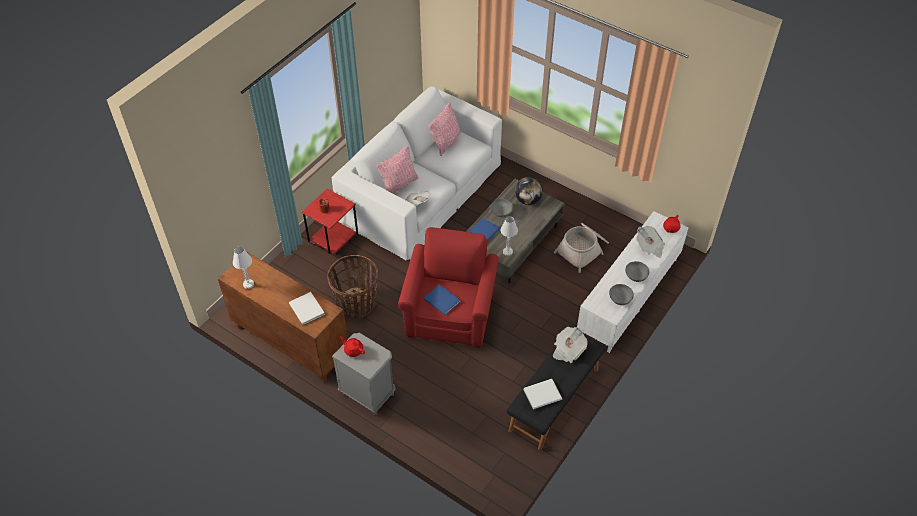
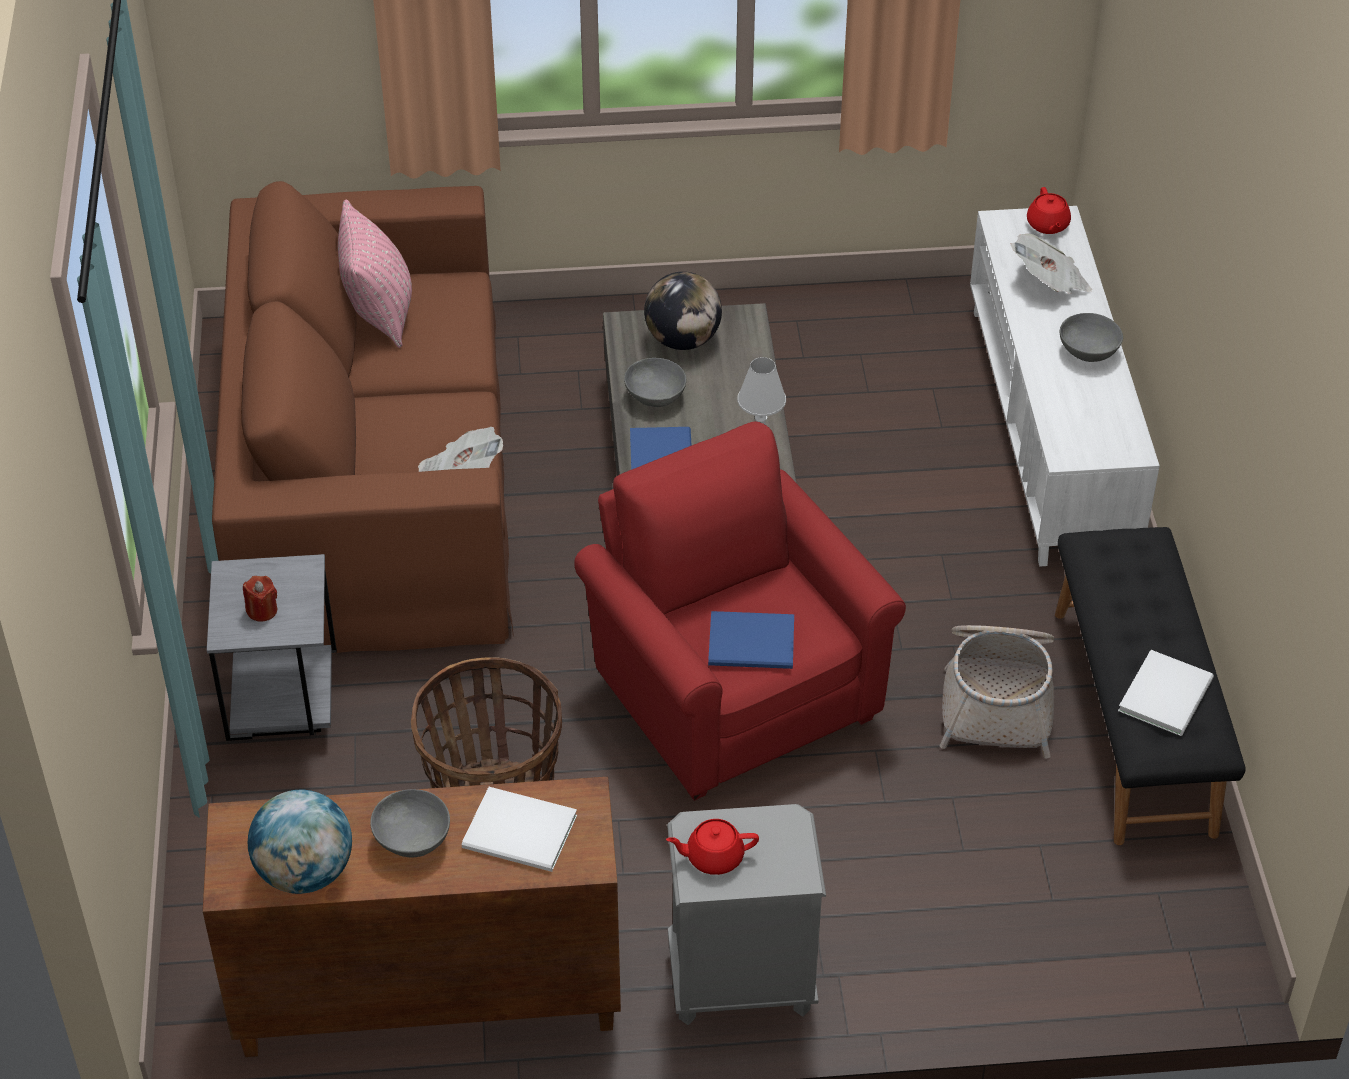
camera: 40 degrees left, 5 degrees down
white table lamp [233,247,254,289] -> globe [248,790,352,894]
red side table [302,189,358,255] -> grey side table [207,554,337,741]
white sofa [332,86,502,260] -> brown sofa [212,181,514,653]
pink pillow [377,146,419,194] -> none
newspaper [553,327,588,363] -> none
basket [554,223,609,273] -> basket moved to [940,625,1054,759]
grey bowl [609,284,634,305] -> grey bowl moved to [370,789,450,857]

